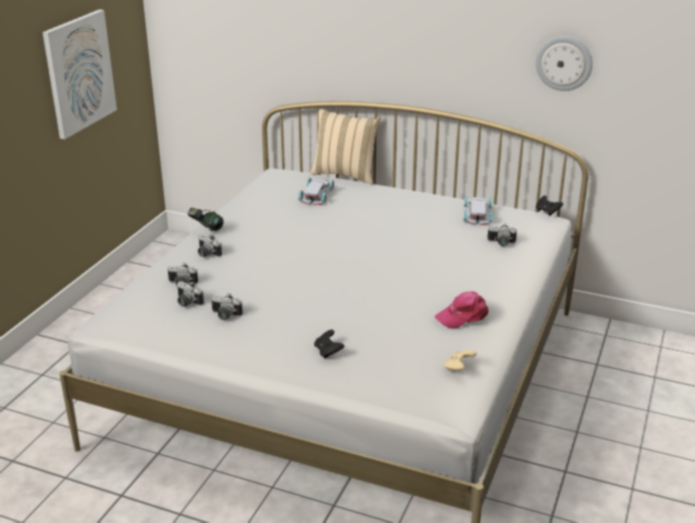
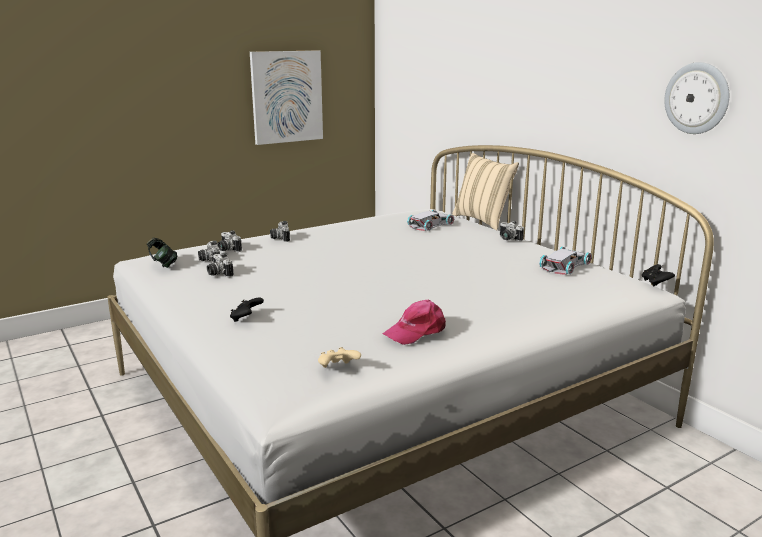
camera: 35 degrees right, 10 degrees down
headphones [187,208,224,231] -> headphones moved to [147,237,177,268]
pink cap [434,291,489,329] -> pink cap turned 45 degrees counterclockwise [382,300,446,345]
camera [487,224,517,246] -> camera moved to [500,221,524,241]

